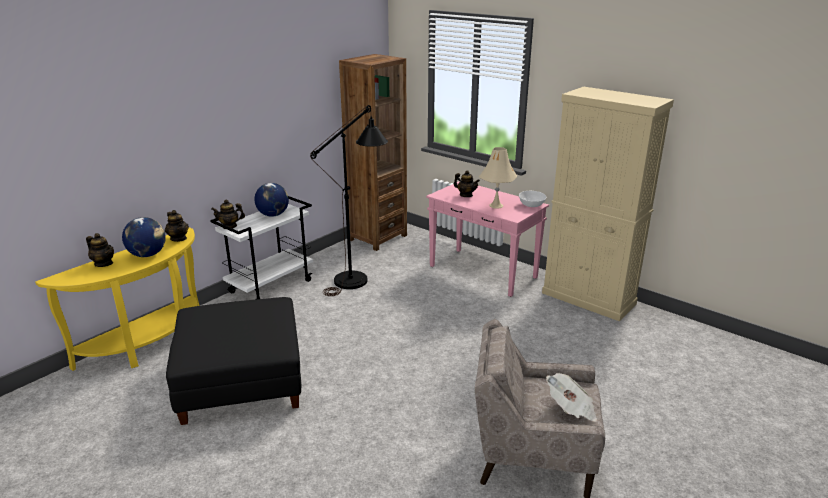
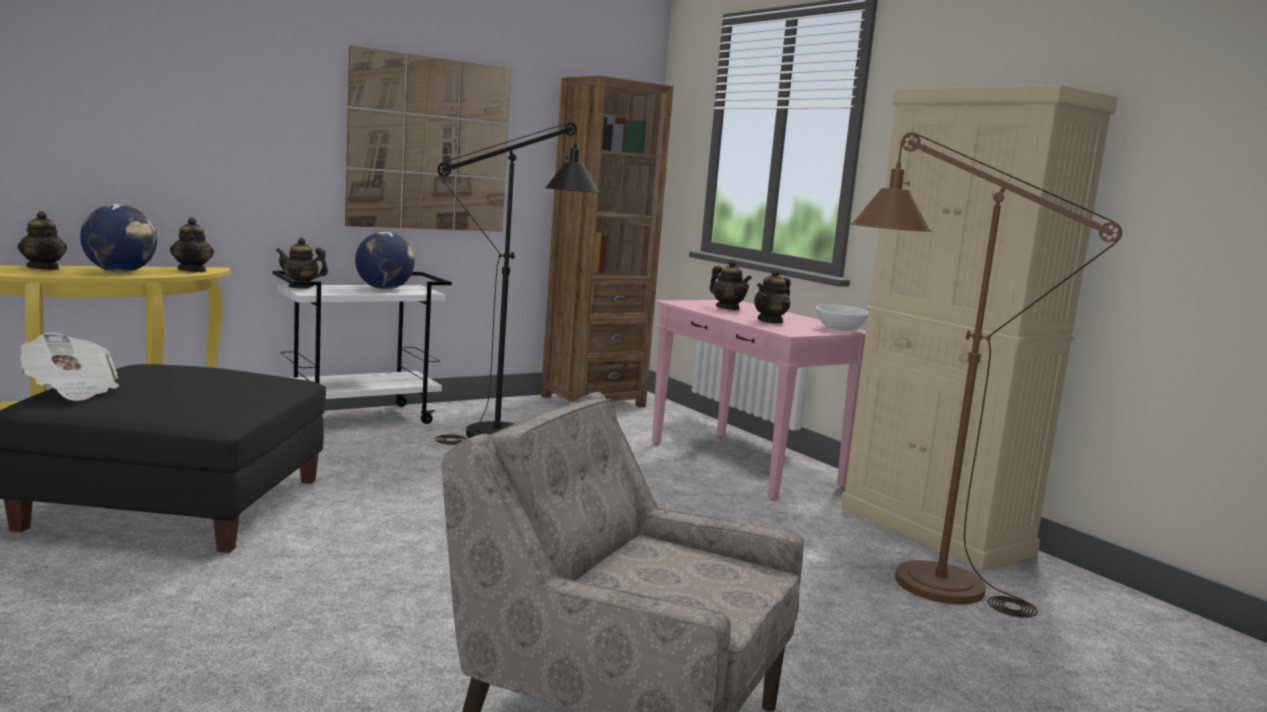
camera: 15 degrees right, 15 degrees down
beige table lamp [479,147,517,209] -> teapot [754,269,791,324]
newspaper [546,373,597,422] -> newspaper moved to [20,333,119,401]
none -> picture [345,46,511,232]
none -> brown floor lamp [850,132,1122,618]

